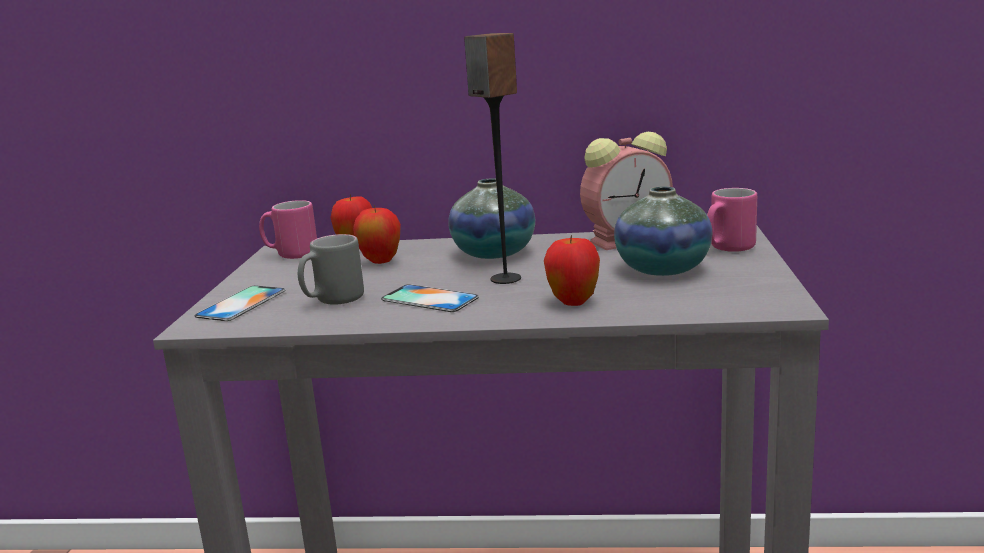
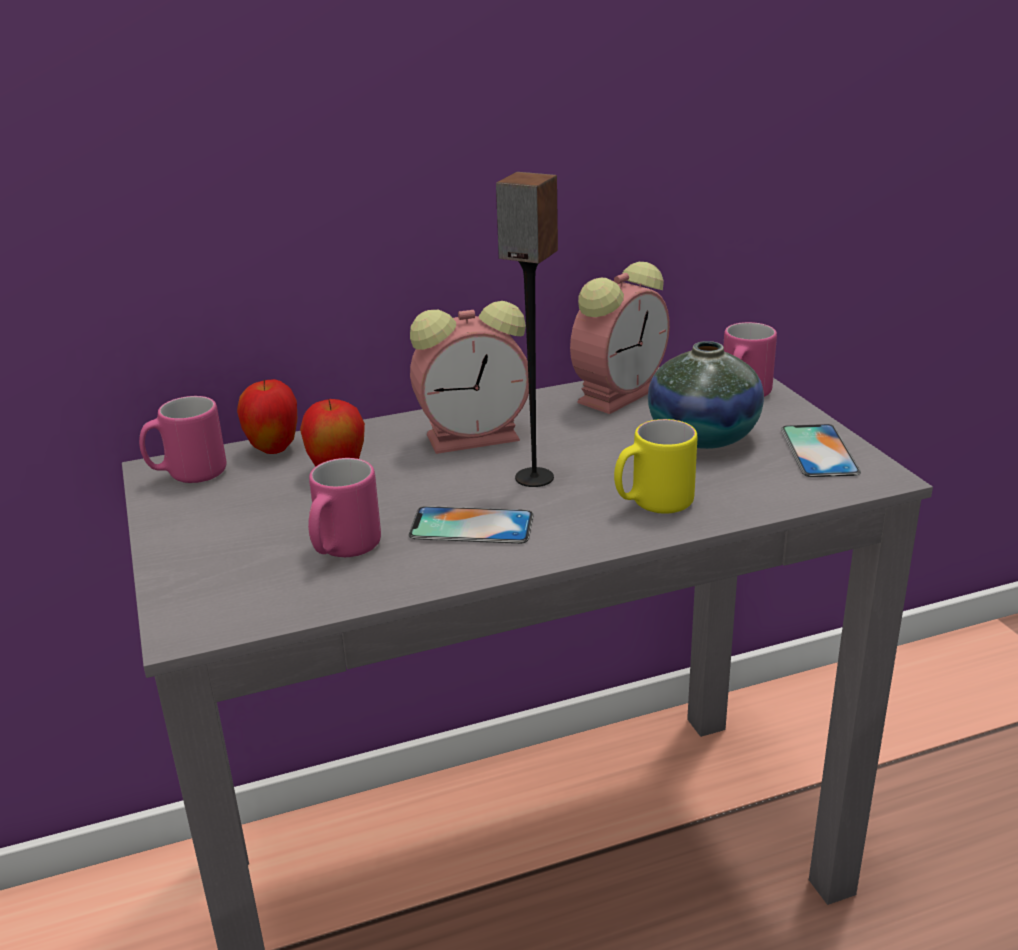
camera: 25 degrees left, 10 degrees up
phone [194,285,285,321] -> phone moved to [781,424,861,477]
grey mug [298,234,364,304] -> pink mug [308,458,381,557]
vase [448,178,535,259] -> alarm clock [410,301,529,454]
apple [544,235,600,306] -> yellow mug [614,419,697,513]

